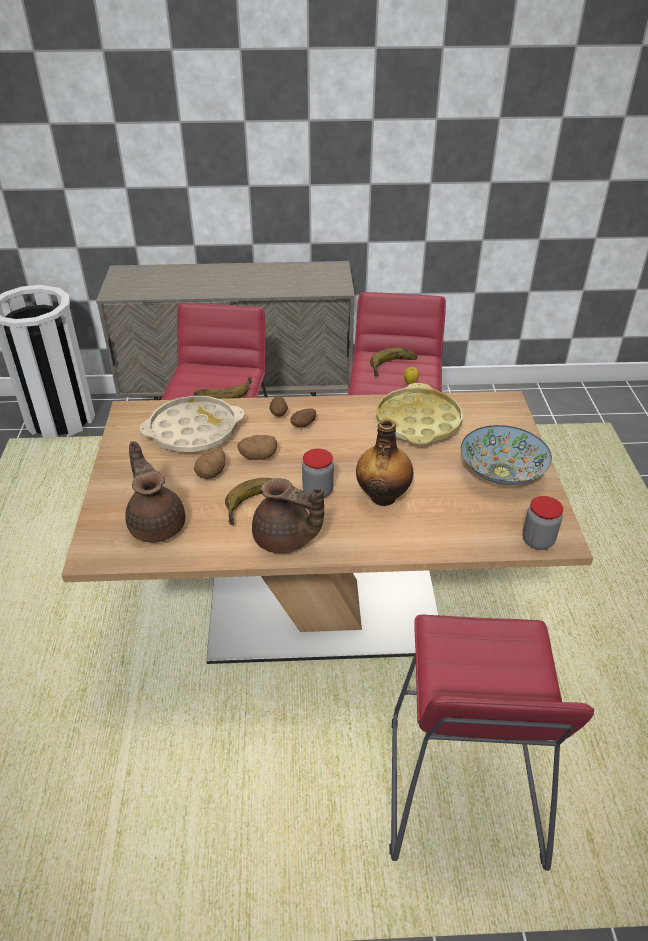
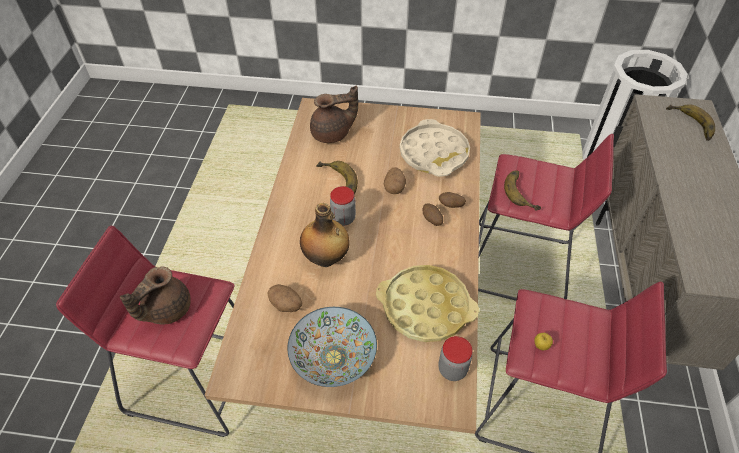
camera: 100 degrees right, 10 degrees up
potato [194,447,225,479] -> potato moved to [267,284,302,312]
brown teapot [252,478,324,553] -> brown teapot moved to [120,266,191,325]
banana [370,348,418,377] -> banana moved to [666,104,715,141]
jar [523,496,563,550] -> jar moved to [438,336,472,381]

